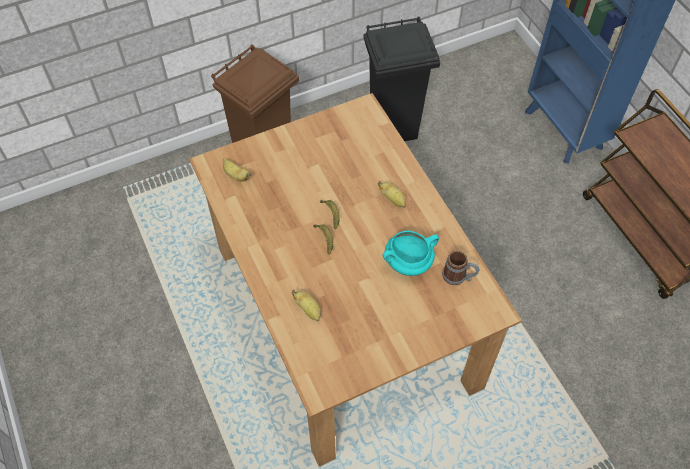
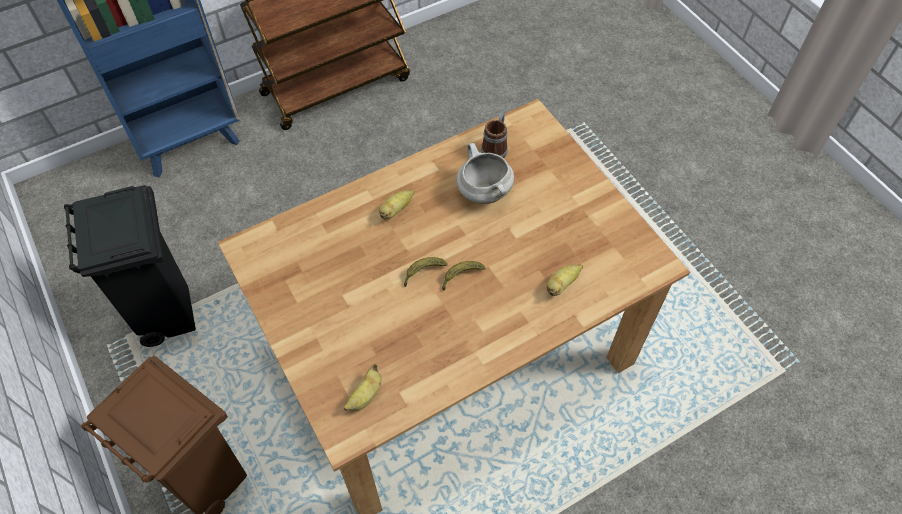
camera: 95 degrees left, 0 degrees up
turquoise cooking pot [383,230,439,276] -> white cooking pot [456,143,514,204]

